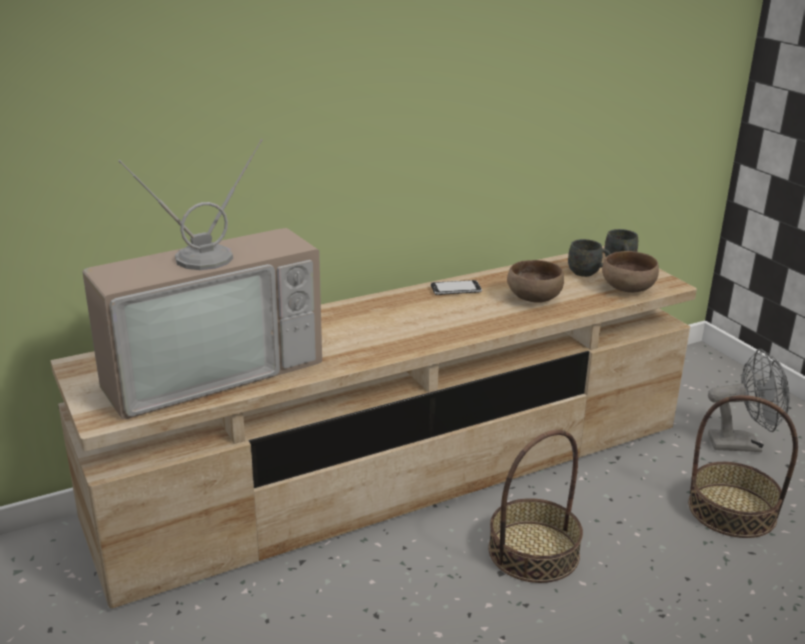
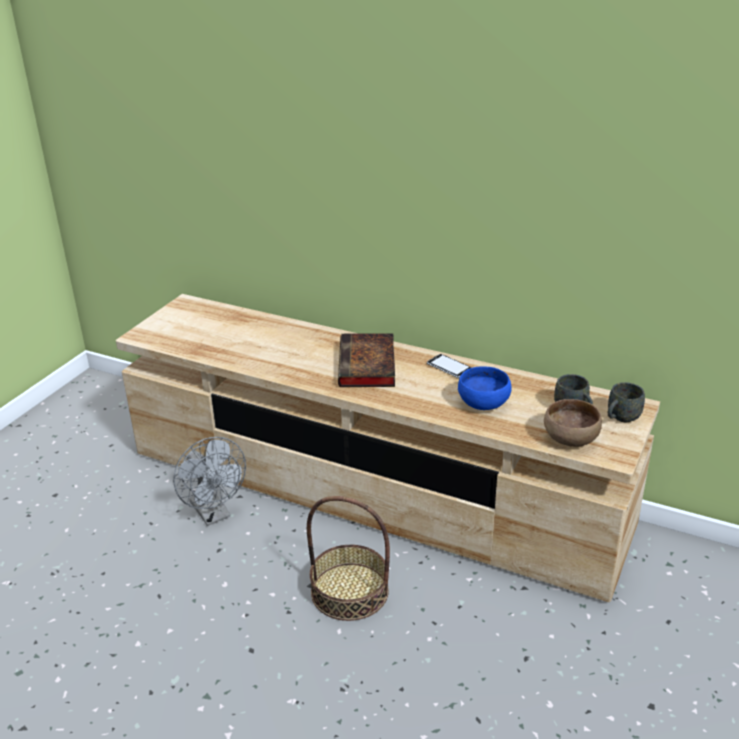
camera: 55 degrees right, 5 degrees up
television [82,139,322,419] -> none
brown bowl [507,260,564,303] -> blue bowl [458,366,512,410]
basket [688,395,798,538] -> none
grey fan [708,349,790,452] -> grey fan moved to [173,437,246,526]
none -> book [338,333,395,387]

